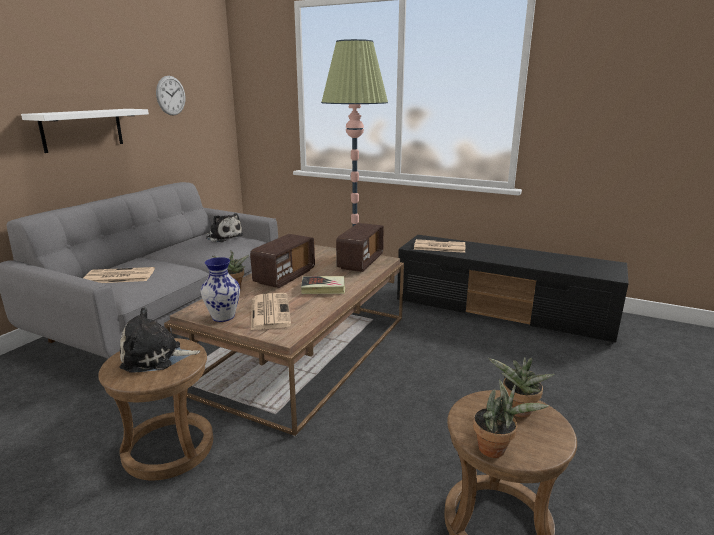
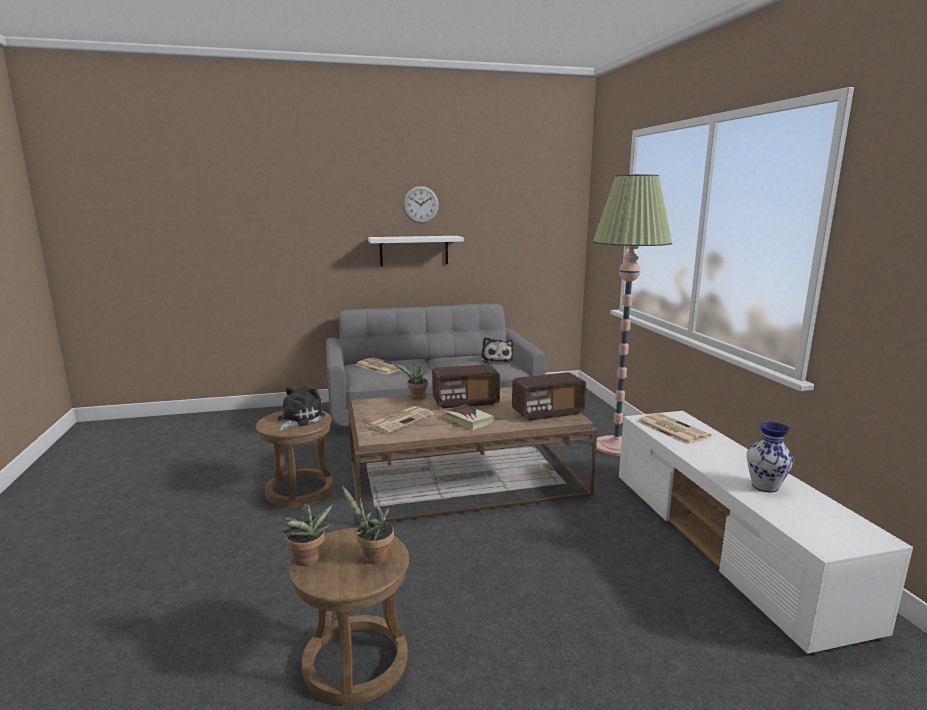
camera: 50 degrees right, 5 degrees down
plush toy [120,307,200,373] -> plush toy turned 75 degrees clockwise [278,386,325,431]
wall clock [156,76,185,116] -> wall clock moved to [403,186,439,223]
vase [201,257,240,322] -> vase moved to [747,422,793,492]
black tv stand [397,235,629,344] -> white tv stand [619,411,913,656]

